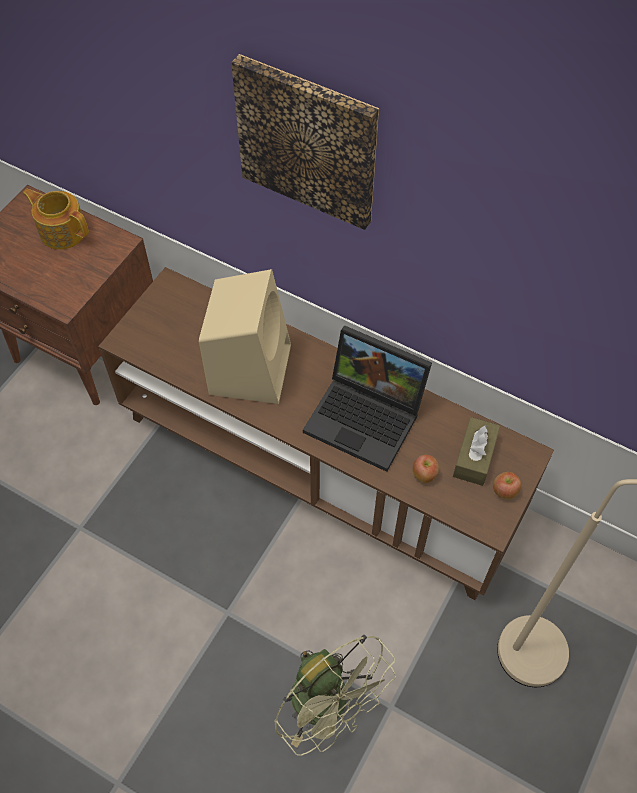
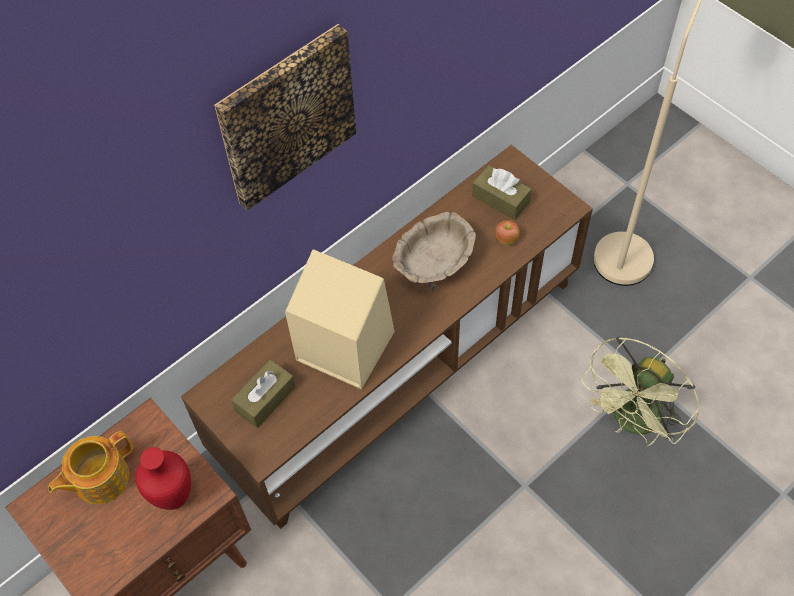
camera: 70 degrees left, 0 degrees up
green fan [274,635,396,756] -> green fan turned 150 degrees clockwise [581,336,700,446]
laptop [303,325,432,472] -> beige bowl [392,212,476,291]
apple [493,472,521,499] -> none
none -> red vase [135,447,191,510]
none -> brown tissue box [231,359,296,428]

